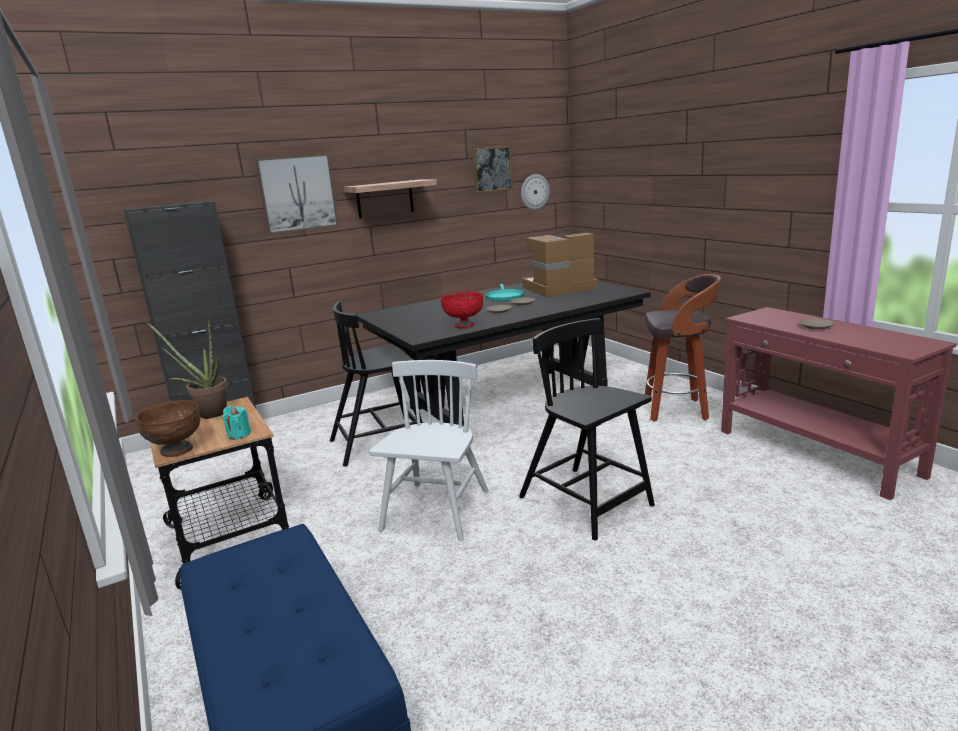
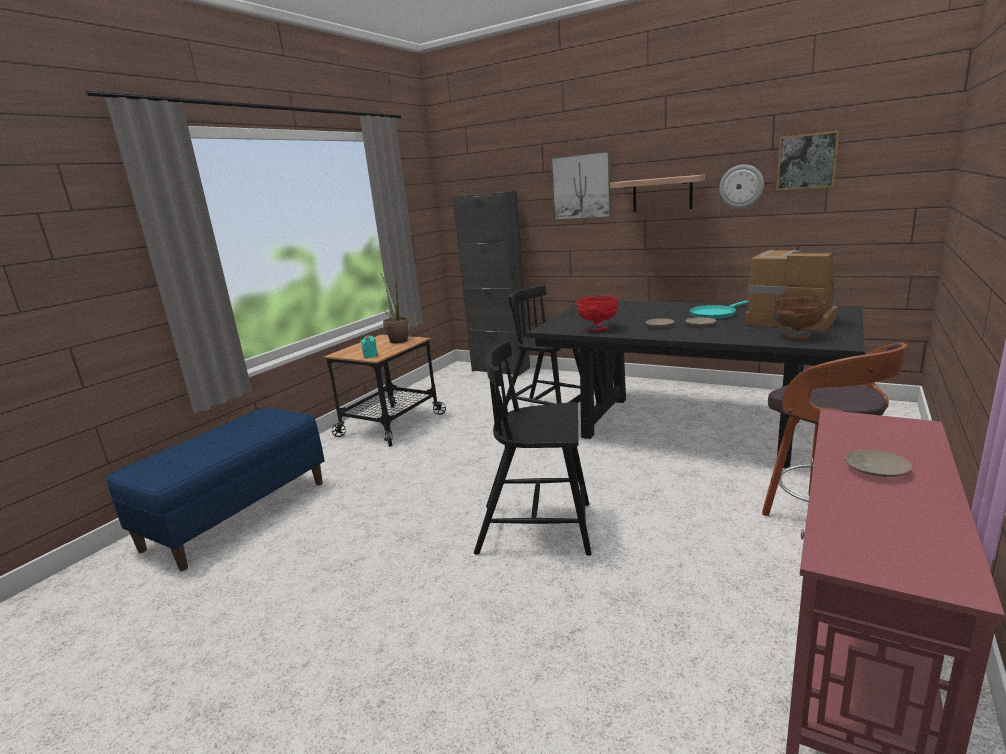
camera: 60 degrees right, 0 degrees up
brown bowl [136,400,200,457] -> brown bowl moved to [772,297,826,340]
white chair [369,360,489,541] -> none
black chair [519,318,655,540] -> black chair turned 105 degrees counterclockwise [474,341,592,556]
wall clock [521,174,550,210] -> wall clock moved to [719,164,764,208]

